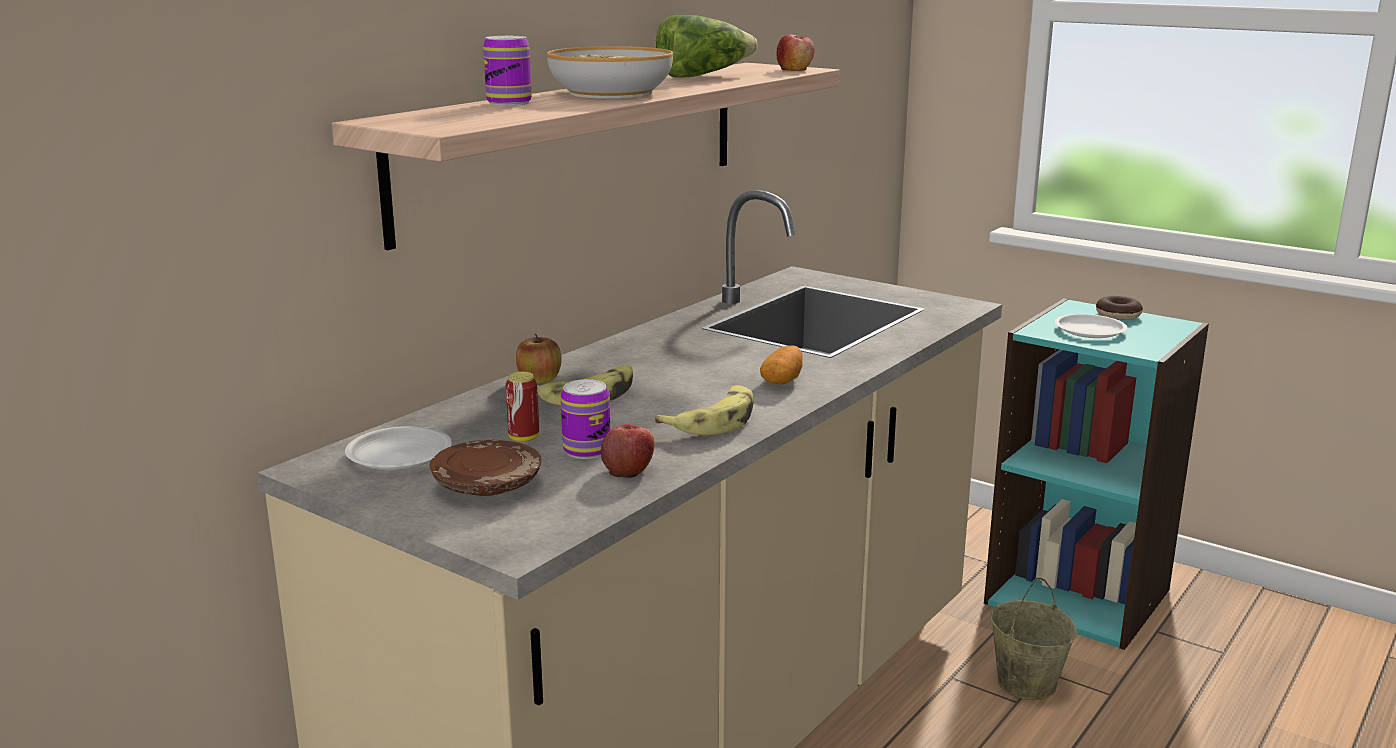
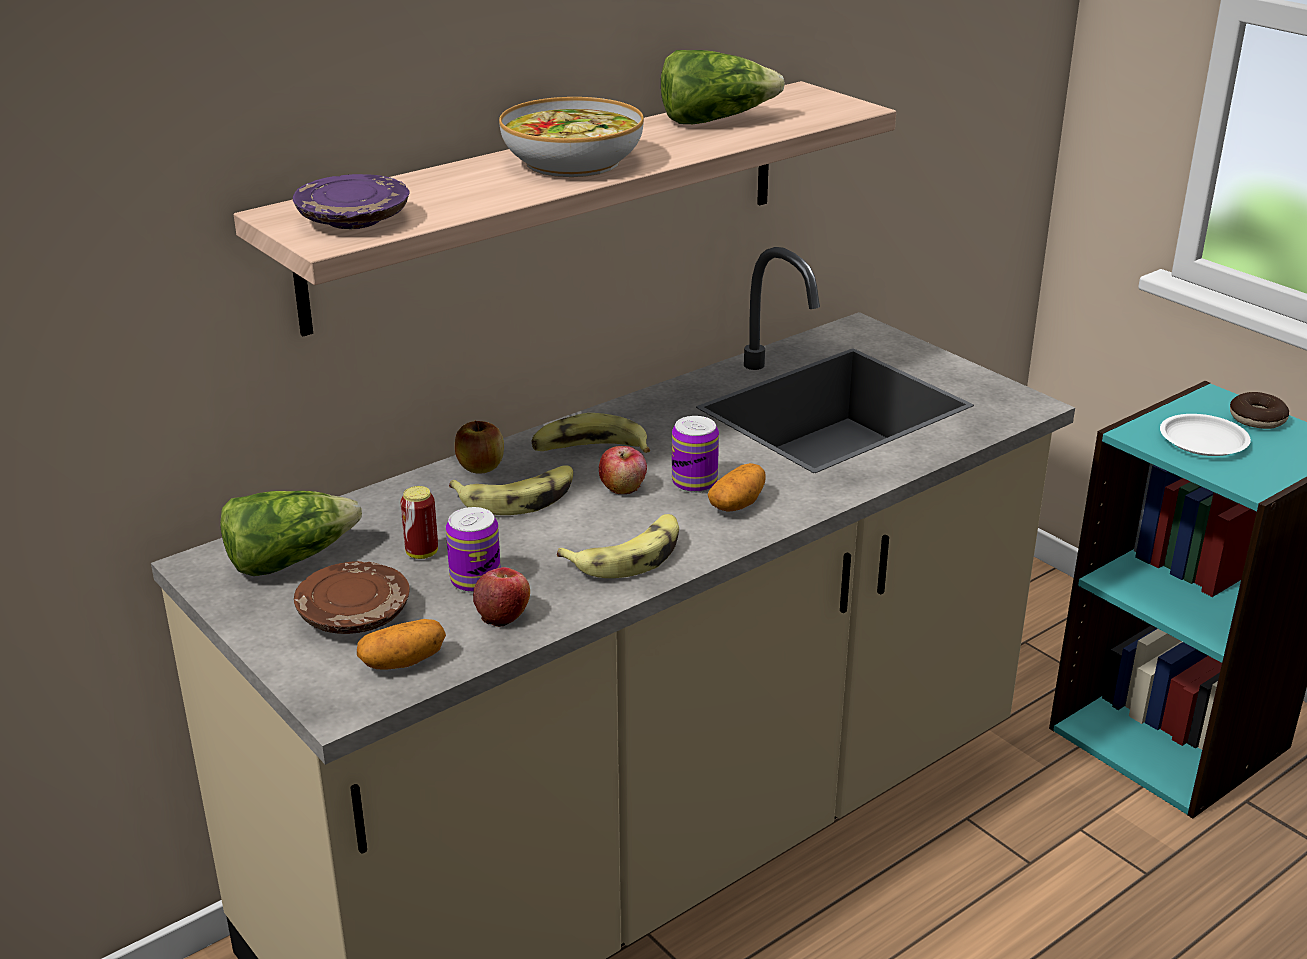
camera: 15 degrees right, 10 degrees up
white plate [345,426,452,470] -> lettuce [220,491,362,576]
can [483,36,532,106] -> can moved to [672,416,719,493]
apple [776,34,815,71] -> apple moved to [599,446,647,494]
beige bucket [990,578,1077,700] -> none
none -> purple plate [293,174,410,229]
none -> potato [357,619,446,670]
none -> banana [531,413,650,453]

